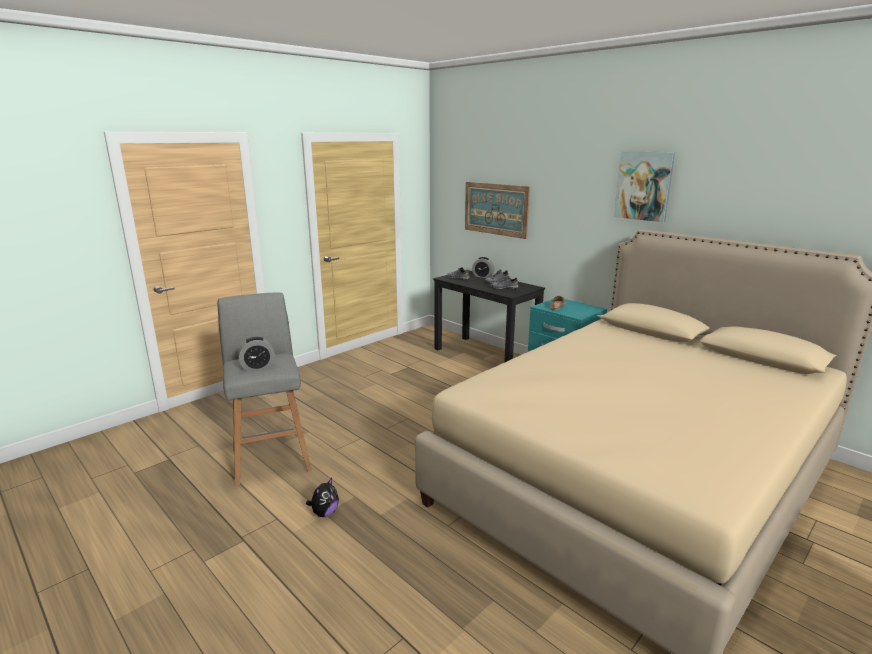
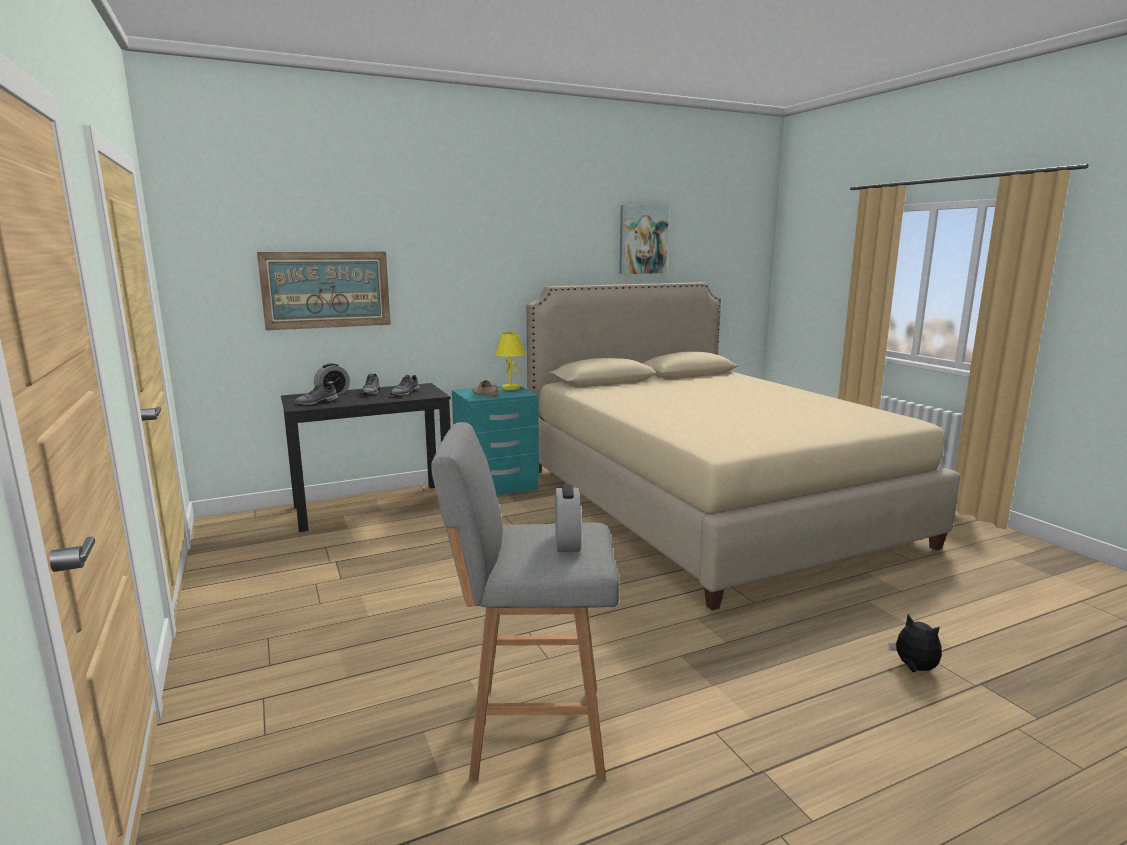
camera: 70 degrees left, 5 degrees down
plush toy [306,478,339,517] -> plush toy moved to [888,614,942,672]
picture [614,151,675,222] -> picture moved to [619,205,669,274]
none -> yellow table lamp [495,332,526,390]

